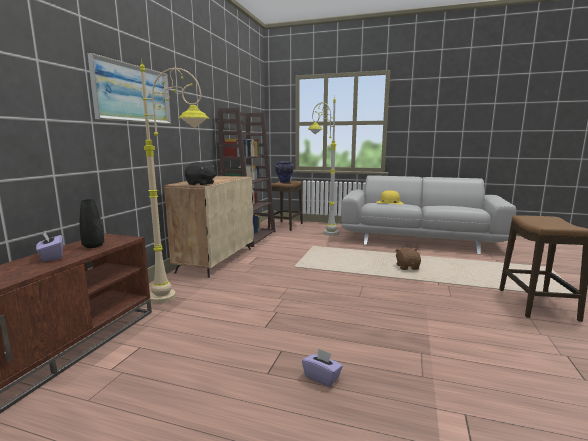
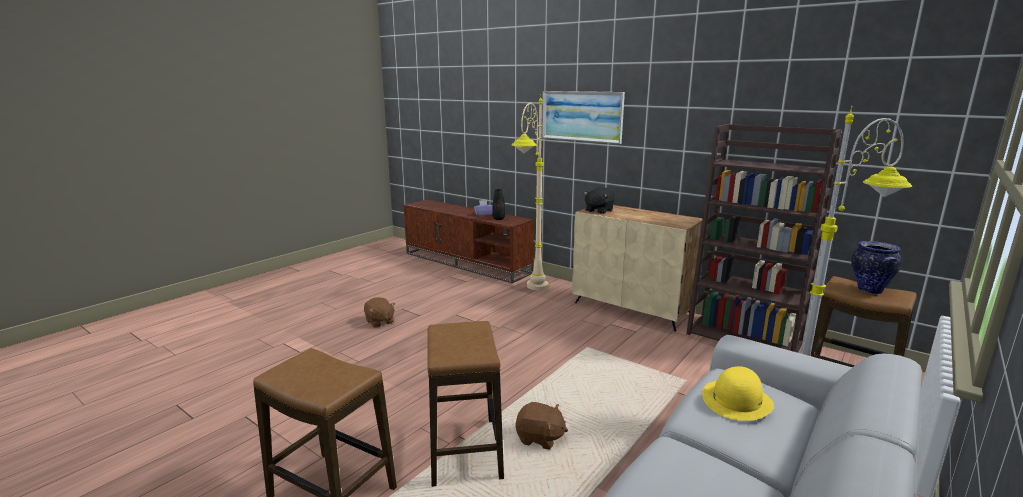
camera: 110 degrees right, 5 degrees up
purple tissue box [302,348,343,387] -> brown plush toy [364,297,395,327]
none -> stool [427,321,504,487]

